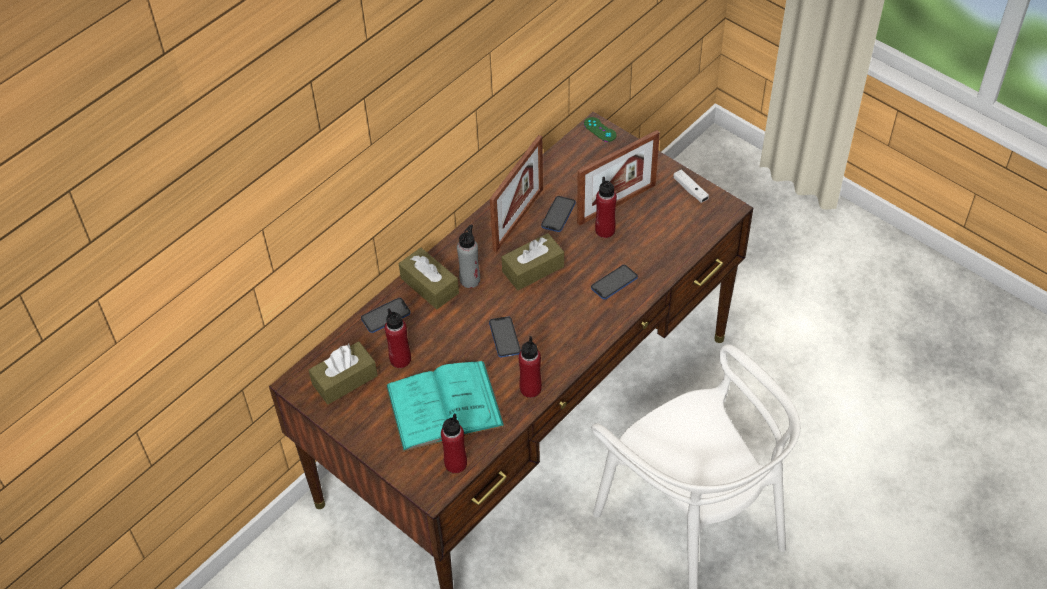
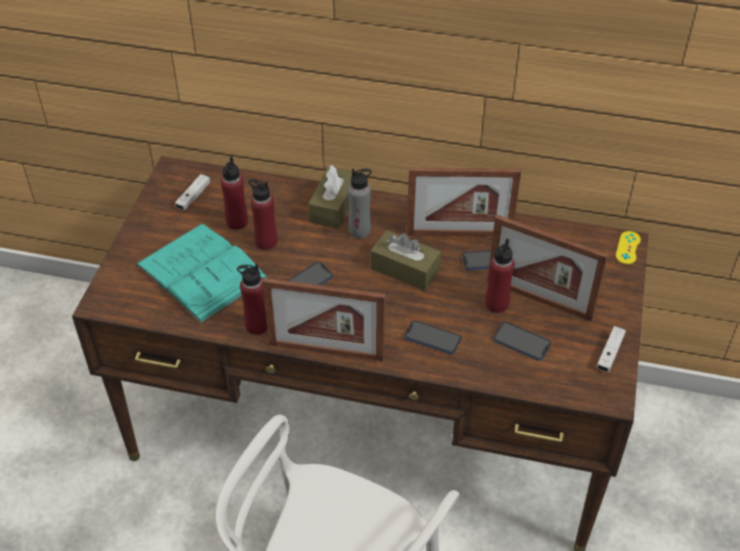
camera: 60 degrees right, 5 degrees down
brown tissue box [309,341,378,404] -> white game controller [175,174,210,210]
phone [361,298,411,333] -> phone moved to [493,322,551,361]
red bottle [441,413,467,473] -> red bottle moved to [248,179,277,250]
green game controller [584,117,616,142] -> yellow game controller [615,231,641,264]
none -> picture frame [262,278,385,361]

